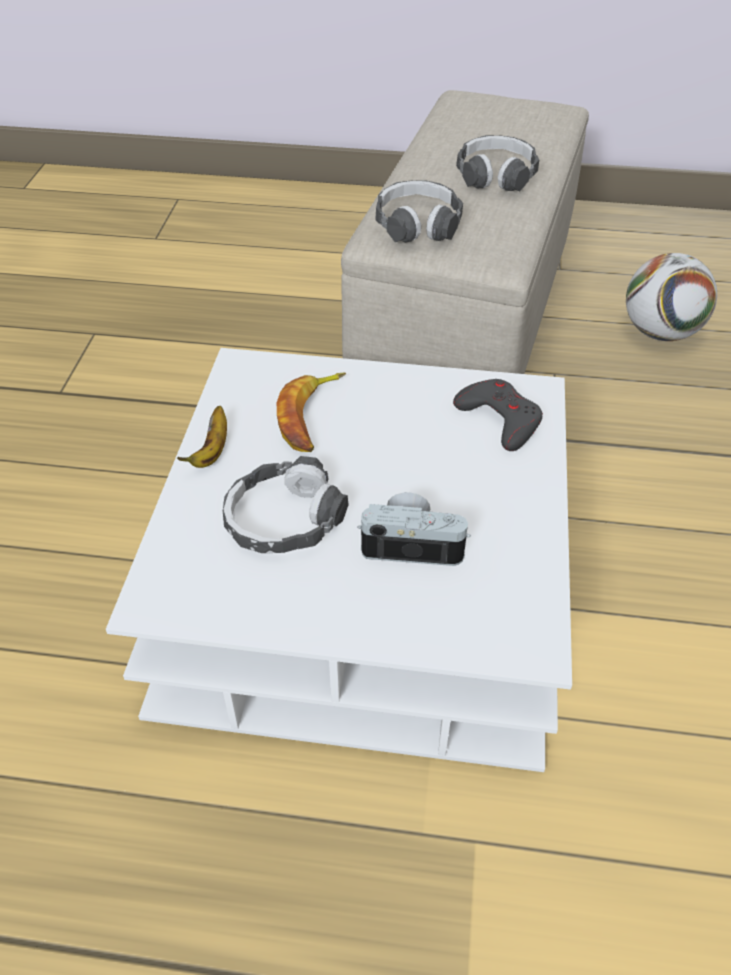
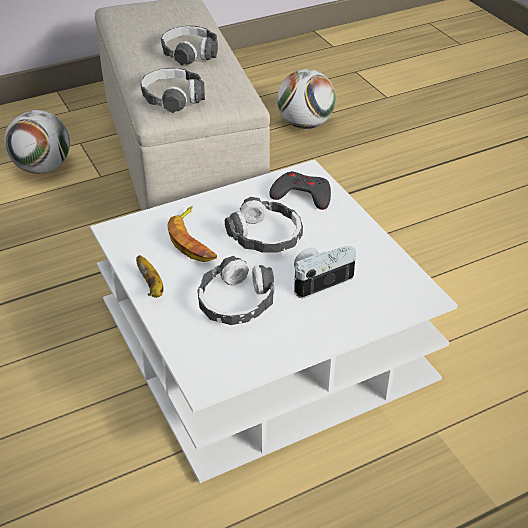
camera: 35 degrees left, 5 degrees down
none -> football [4,110,70,174]
none -> headphones [225,197,303,253]

